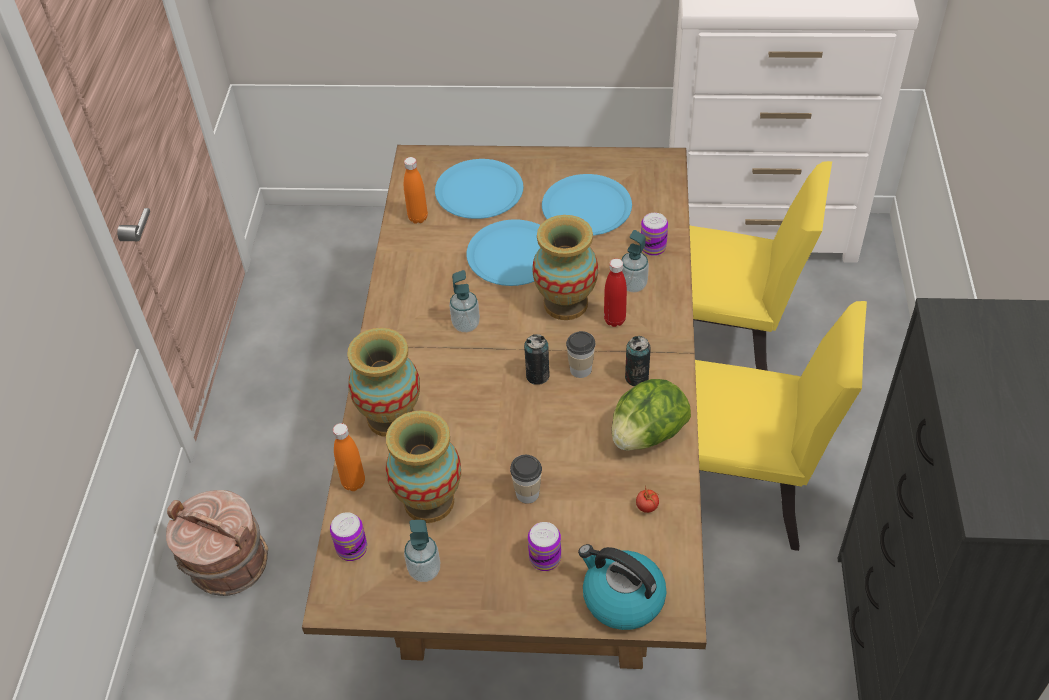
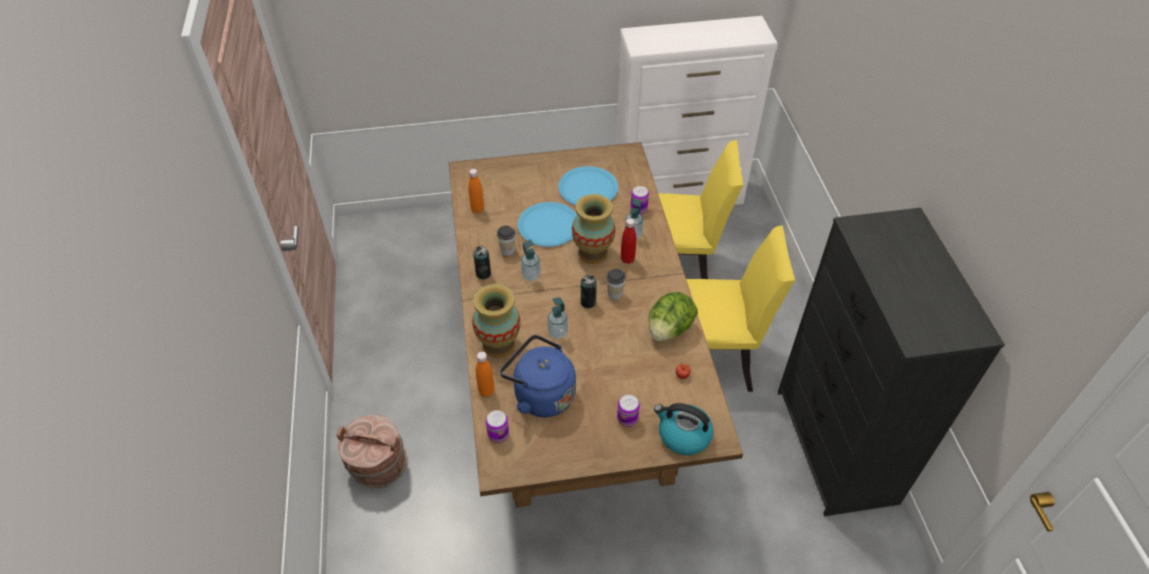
camera: 15 degrees left, 0 degrees up
vase [386,410,461,523] -> blue kettle [500,335,576,417]
soap dispenser [404,520,440,582] -> soap dispenser moved to [547,298,568,339]
blue plate [435,159,523,219] -> none
cup [510,455,542,504] -> cup moved to [497,226,515,256]
can [625,336,651,386] -> can moved to [473,246,491,279]

